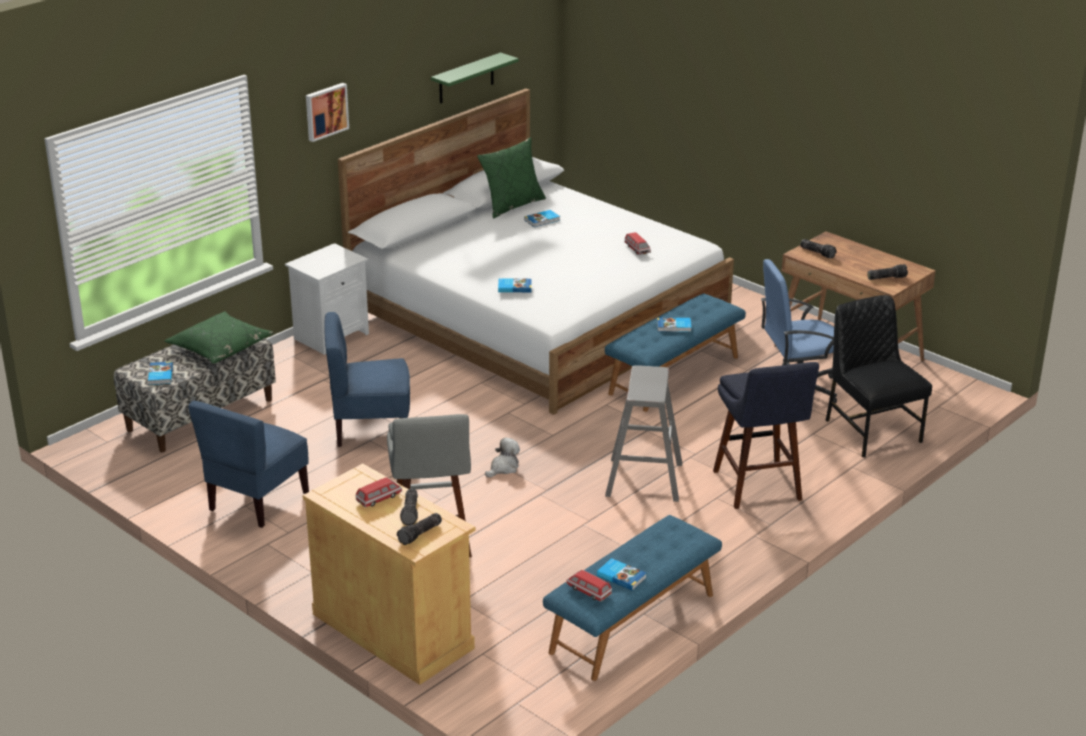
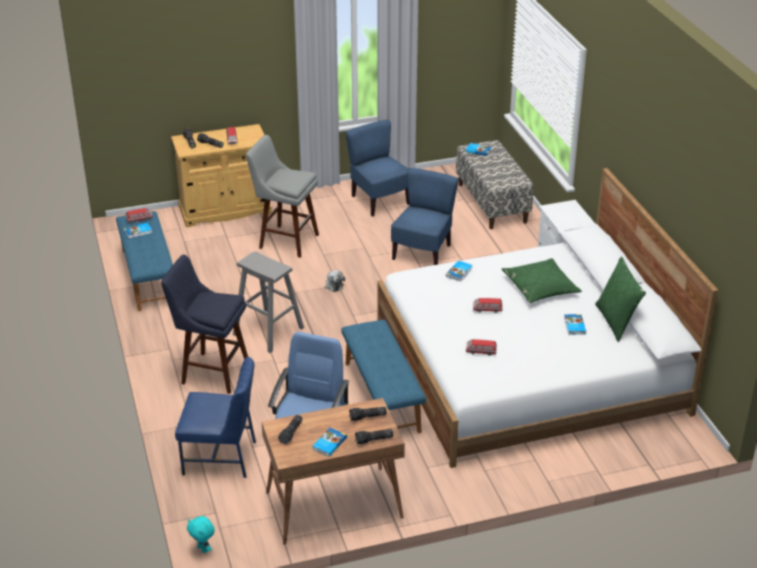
camera: 120 degrees right, 5 degrees up
green pillow [165,312,274,364] -> green pillow moved to [502,258,582,303]
picture [306,83,349,142] -> none
green shelf [431,53,519,104] -> none
book [657,317,692,332] -> book moved to [312,428,347,457]
black chair [826,295,932,458] -> blue chair [175,357,256,478]
none -> turquoise plush toy [187,516,215,553]
none -> flashlight [355,429,393,444]
none -> toy car [473,298,503,313]

